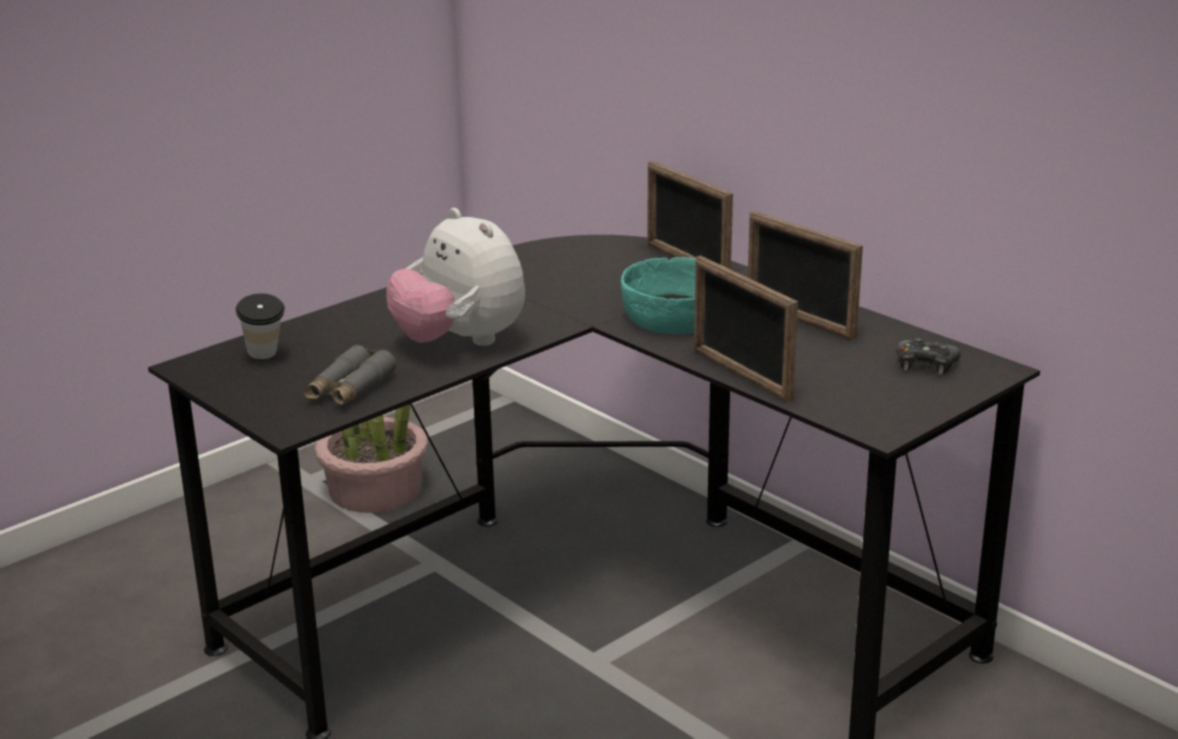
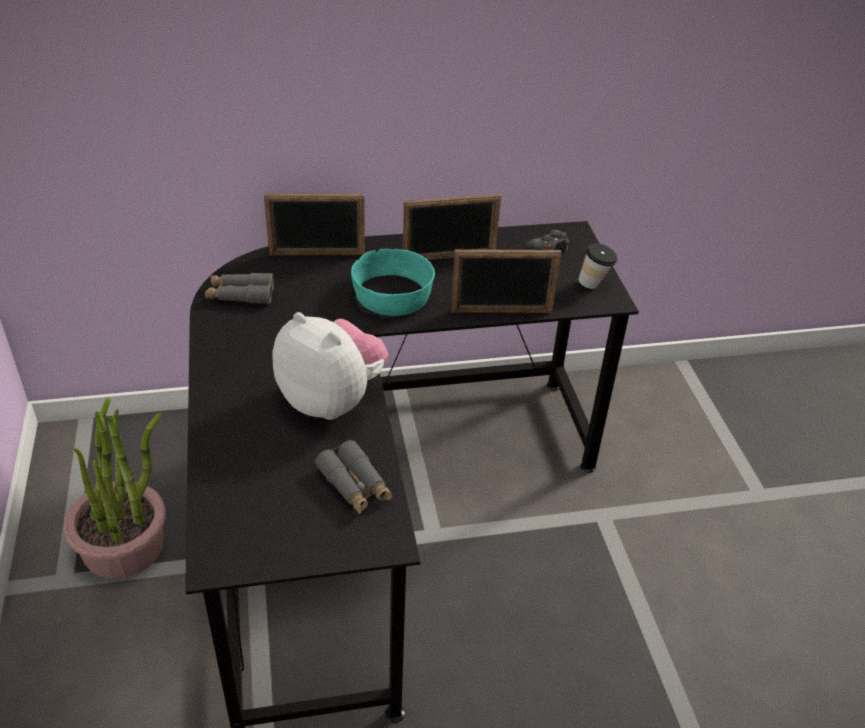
camera: 60 degrees left, 15 degrees up
cup [236,293,285,359] -> cup moved to [578,243,618,289]
plush toy [386,208,525,346] -> plush toy turned 135 degrees counterclockwise [273,312,388,420]
none -> grey binoculars [205,273,274,304]

